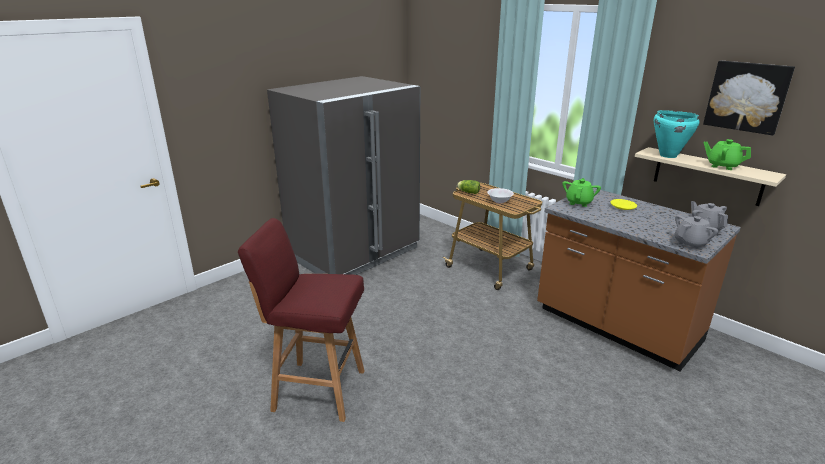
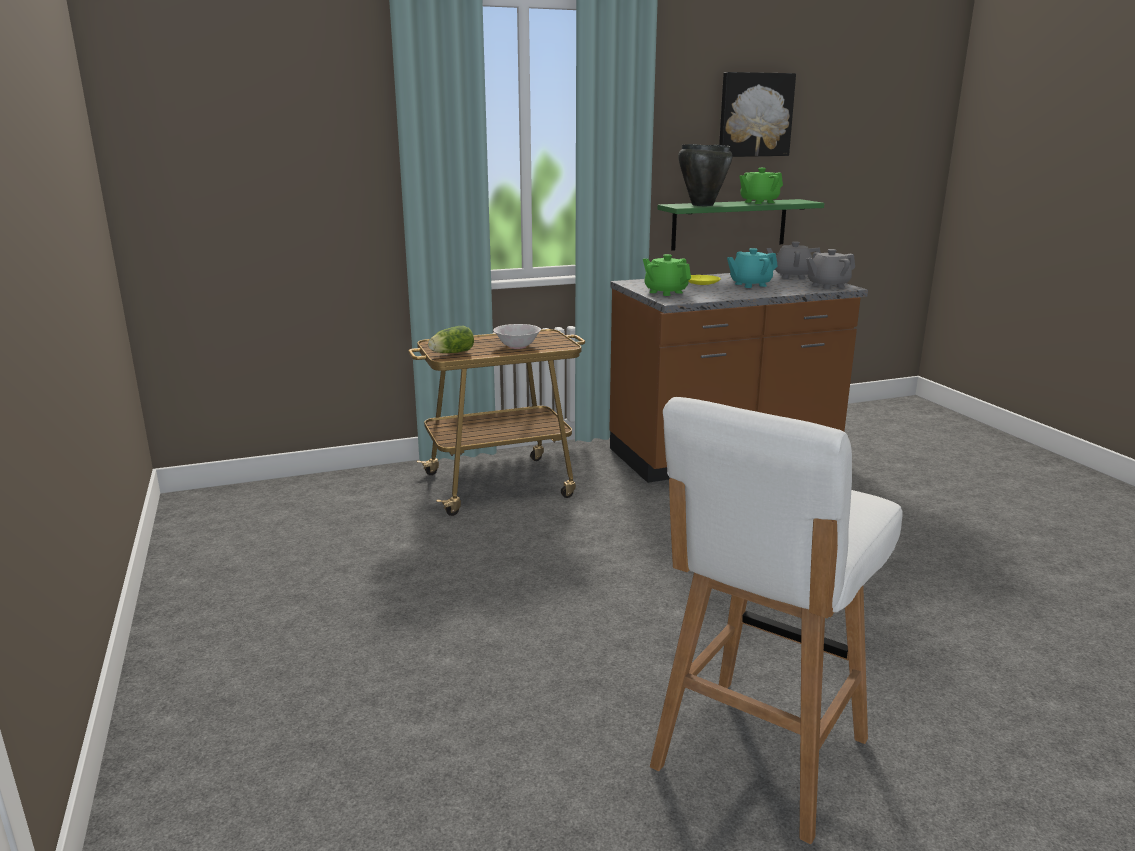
camera: 65 degrees left, 5 degrees down
red stool [238,218,364,422] -> white stool [650,397,903,844]
grey fridge [267,76,420,275] -> none
beige shelf [635,147,786,206] -> green shelf [658,199,824,251]
turquoise cooking pot [654,110,700,158] -> black cooking pot [678,144,732,206]
grey teapot [675,215,718,250] -> grey teapot turned 105 degrees counterclockwise [806,249,855,289]
none -> turquoise teapot [727,248,778,288]

